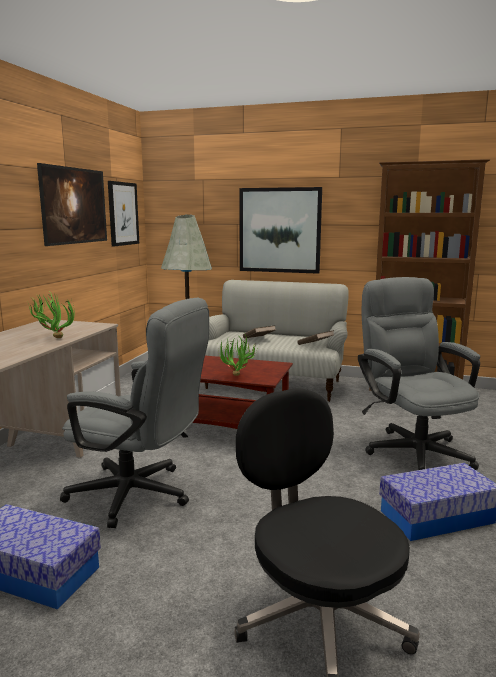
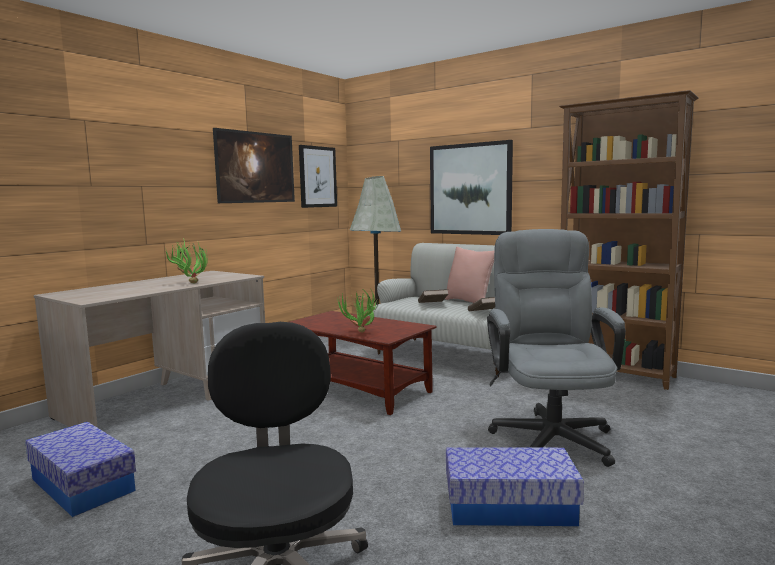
camera: 20 degrees right, 5 degrees down
grey office chair [60,298,209,528] -> none
none -> pink pillow [445,246,494,303]

